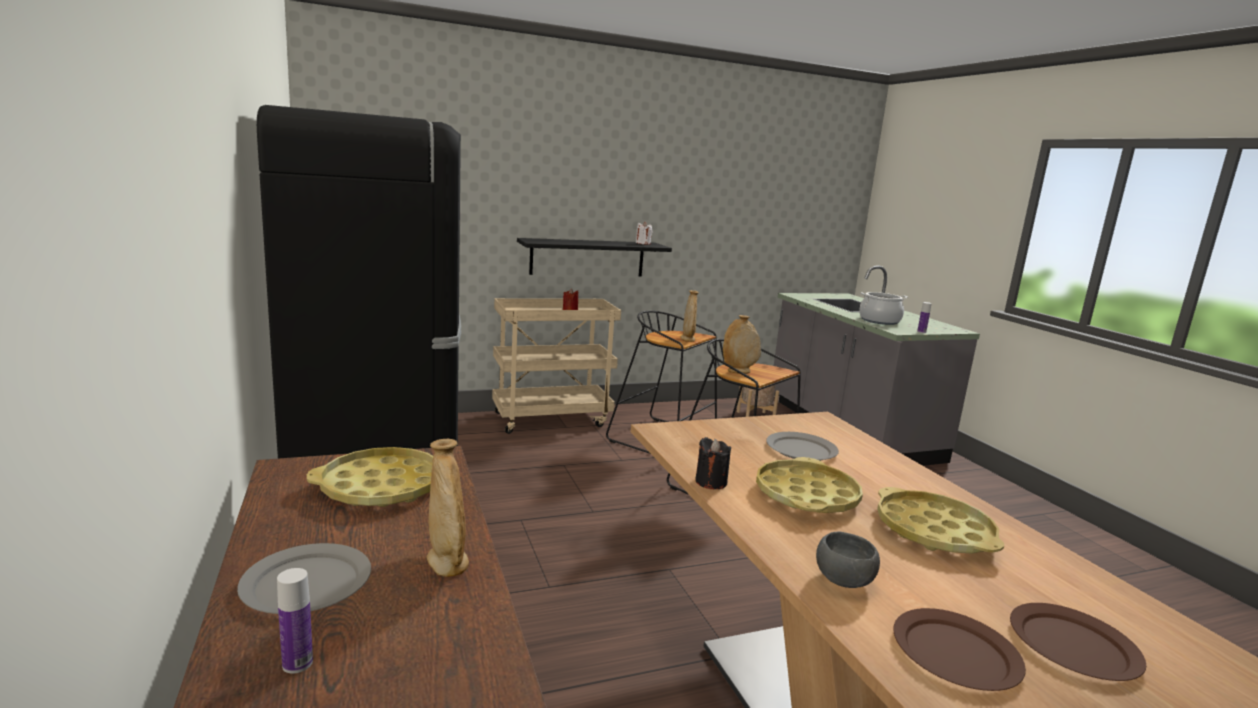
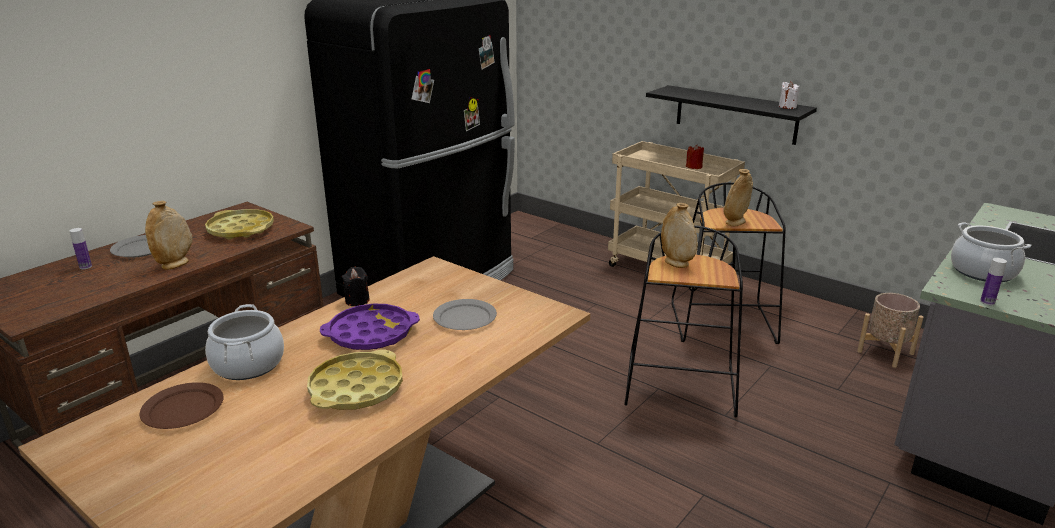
camera: 60 degrees right, 10 degrees up
yellow tray [756,457,863,513] -> purple tray [320,304,420,350]
grey bowl [816,532,880,588] -> cooking pot [205,304,284,380]
brown plate [1010,603,1146,681] -> none

